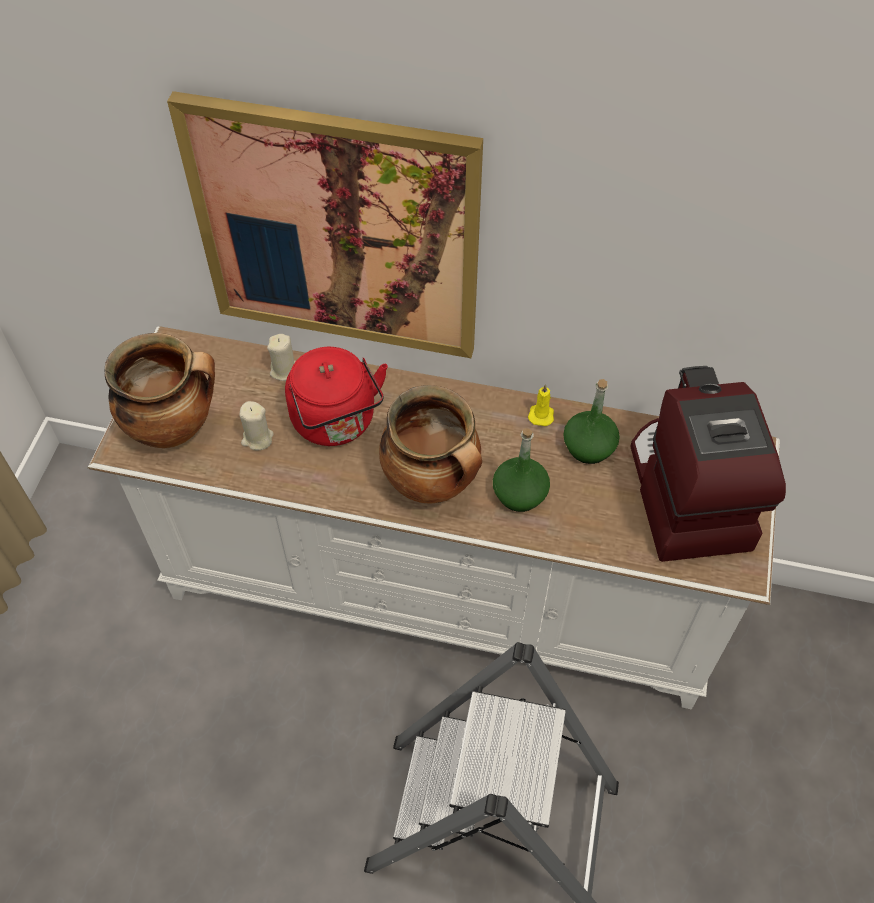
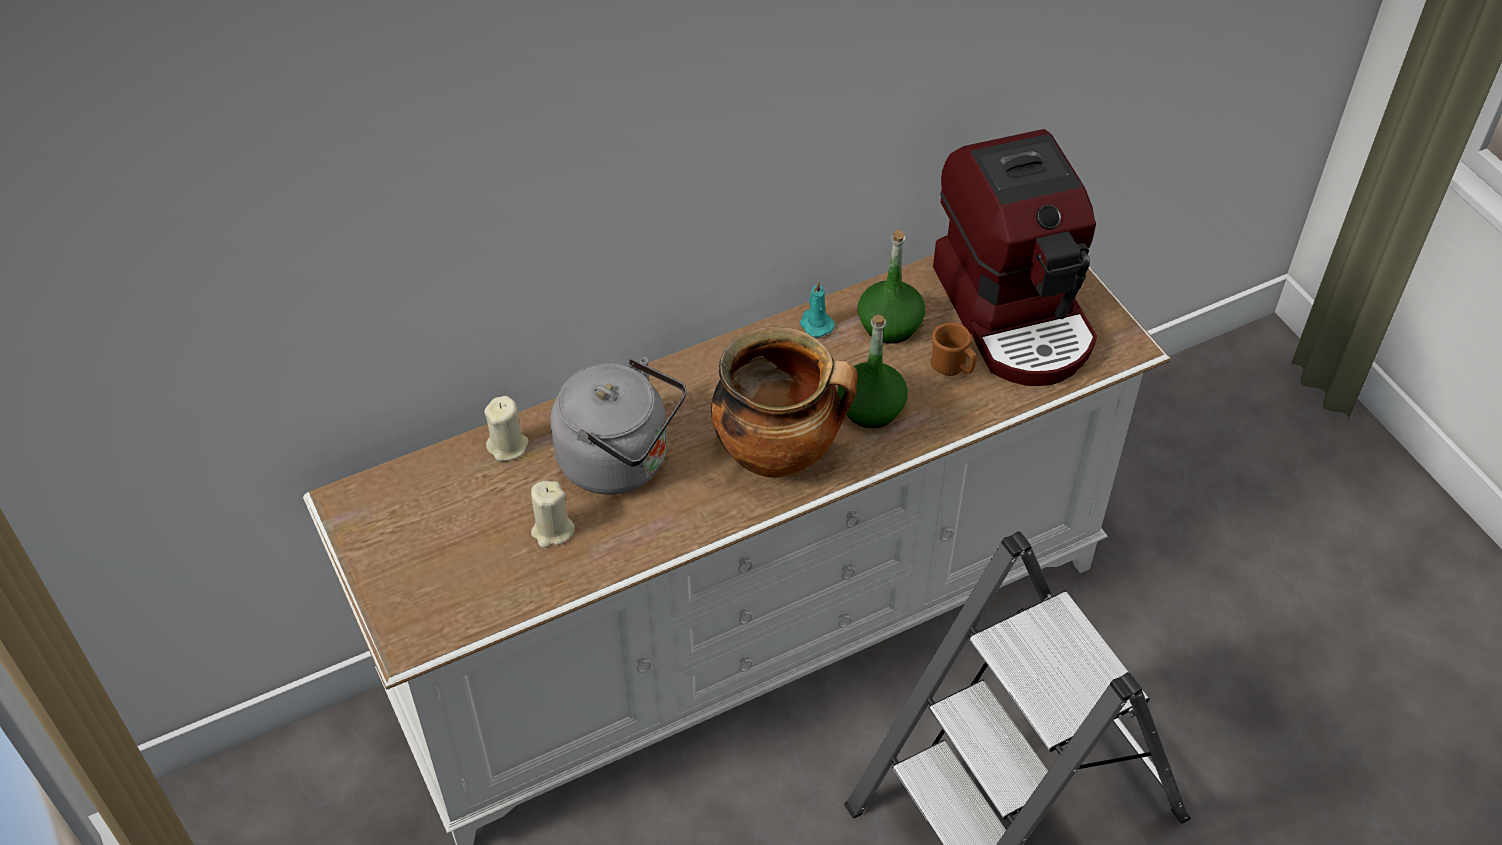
camera: 40 degrees left, 5 degrees down
cooking pot [104,333,215,448] -> none
picture [167,91,483,358] -> none
red kettle [285,347,388,446] -> grey kettle [550,357,686,495]
yellow candle [528,384,554,426] -> turquoise candle [800,281,835,337]
coffee machine [630,366,786,562] -> coffee machine turned 150 degrees counterclockwise [933,129,1097,386]
none -> brown mug [930,323,977,376]

